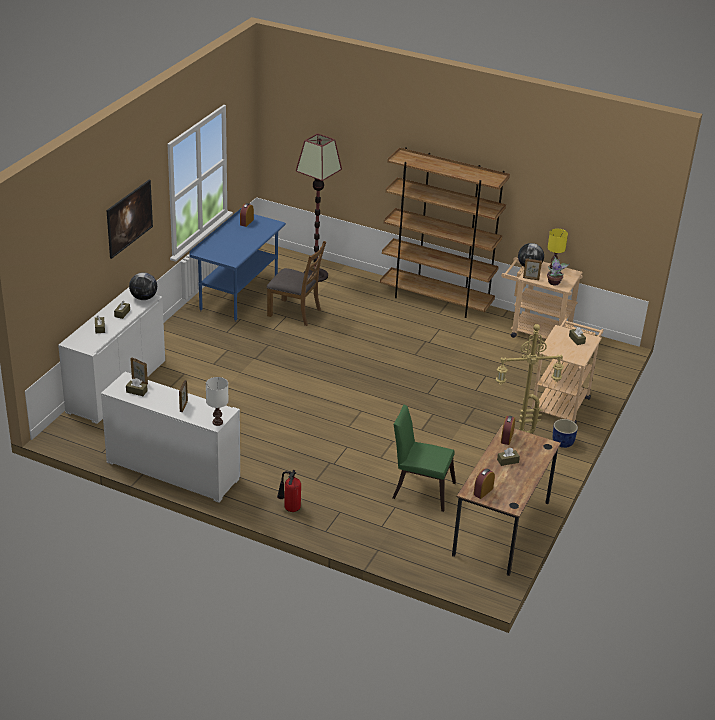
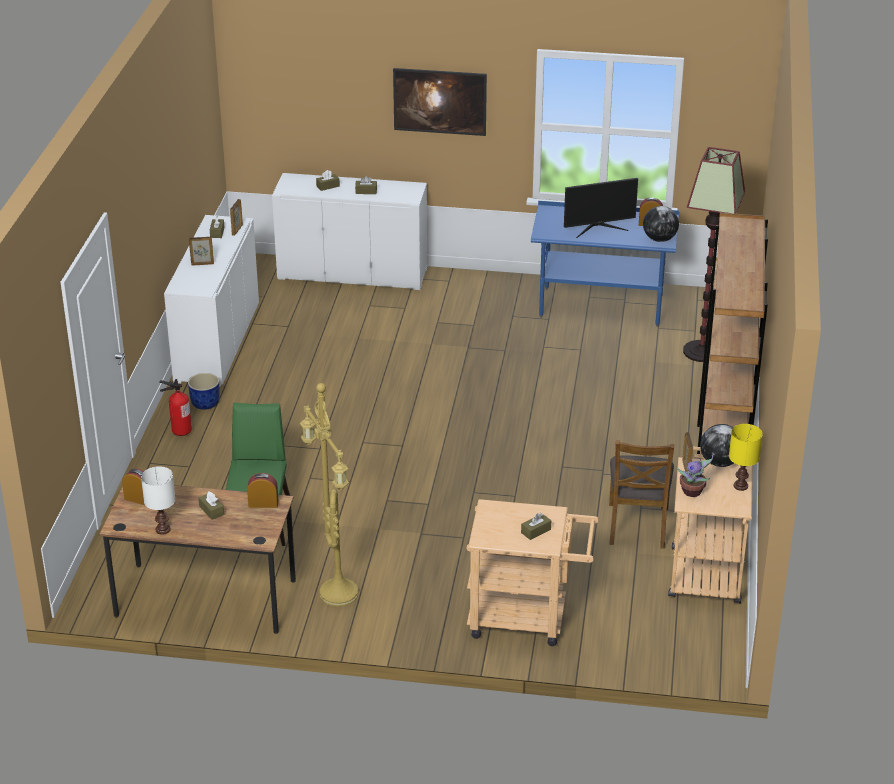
camera: 75 degrees right, 0 degrees up
globe [129,272,157,300] -> globe moved to [643,206,679,242]
white table lamp [206,377,229,426] -> white table lamp moved to [141,466,176,535]
brown chair [267,241,326,326] -> brown chair moved to [609,440,674,549]
blue planter [553,419,578,448] -> blue planter moved to [188,373,220,410]
none -> monitor [564,178,638,238]

